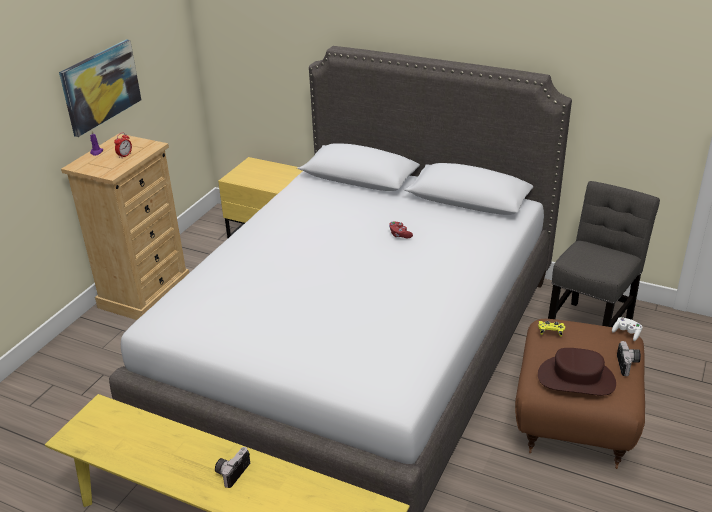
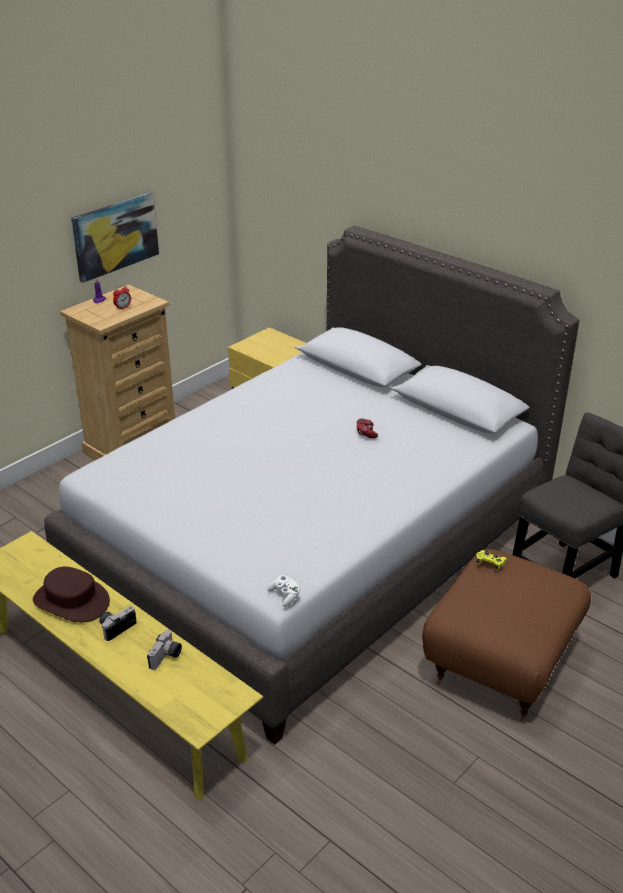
camera: 15 degrees right, 0 degrees up
brown hat [538,348,616,395] -> brown hat moved to [33,567,110,622]
white game controller [612,317,642,341] -> white game controller moved to [268,575,300,607]
camera [617,341,641,376] -> camera moved to [147,630,182,670]

